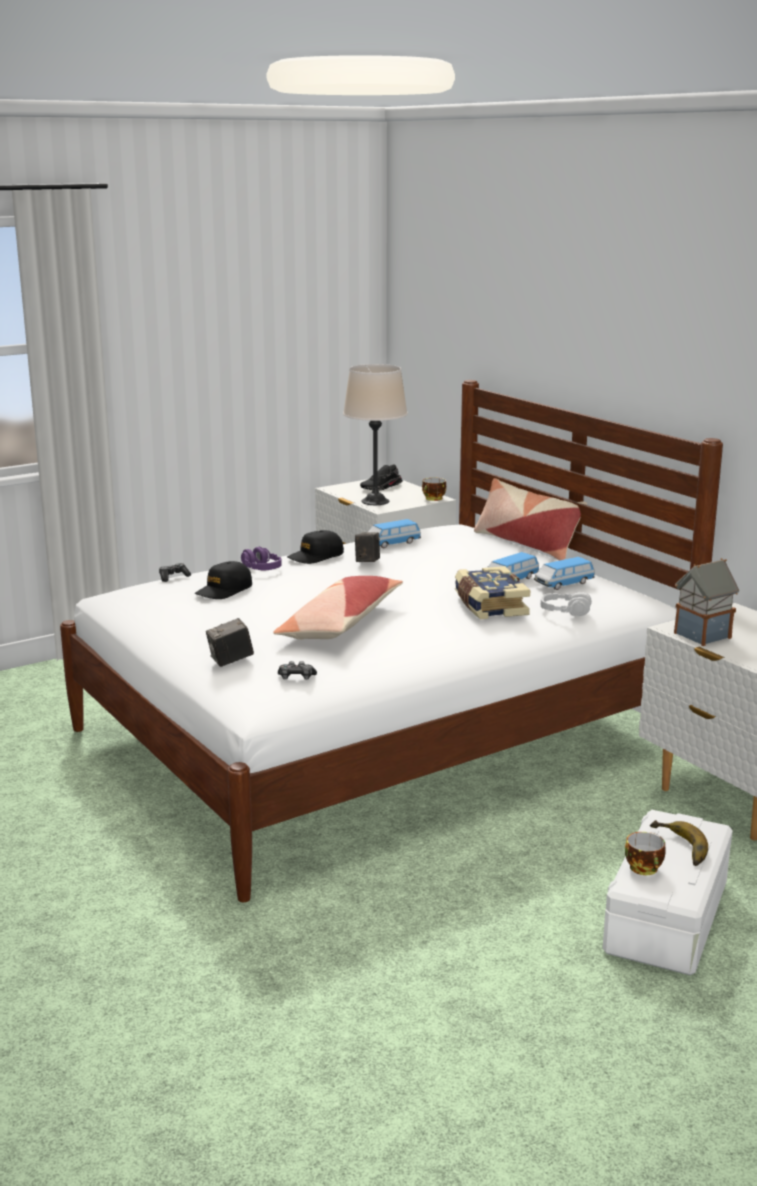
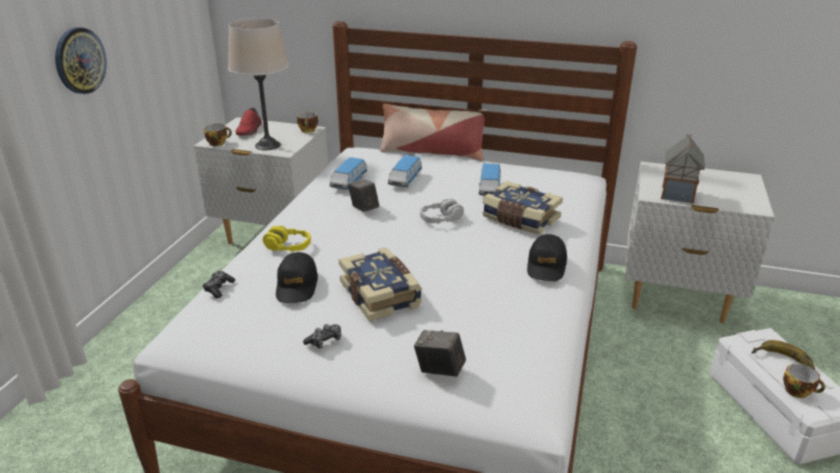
camera: 40 degrees left, 10 degrees up
camera [206,618,254,667] -> camera turned 90 degrees clockwise [414,330,466,377]
purple headphones [241,546,282,570] -> yellow headphones [263,226,311,252]
pillow [273,576,403,640] -> none
game controller [278,661,317,680] -> game controller moved to [303,324,341,349]
black cap [287,530,344,564] -> black cap moved to [527,234,567,281]
black shoe [360,464,403,491] -> red shoe [235,108,262,136]
toy car [534,557,595,590] -> toy car moved to [388,155,422,187]
grey headphones [541,592,592,616] -> grey headphones moved to [420,199,464,224]
none -> wall clock [55,27,107,94]
none -> cup [204,124,232,146]
none -> book [339,247,422,322]

